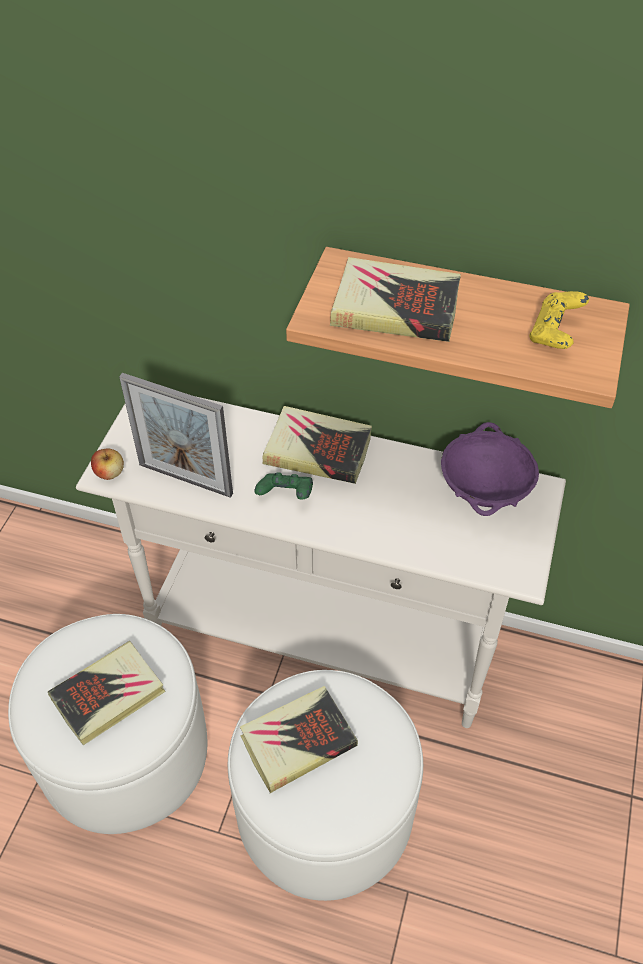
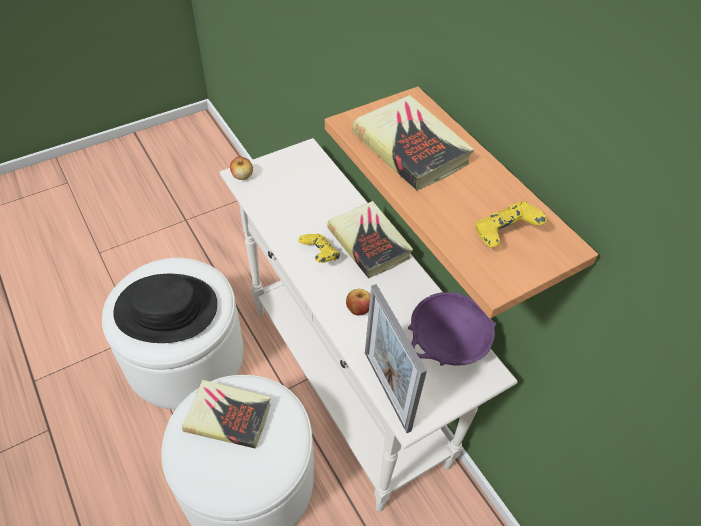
camera: 40 degrees right, 0 degrees up
book [48,641,166,745] -> black hat [113,274,218,343]
picture frame [119,373,233,498] -> picture frame moved to [365,284,427,433]
green game controller [254,473,313,499] -> yellow game controller [298,234,340,263]
none -> apple [346,289,370,315]

